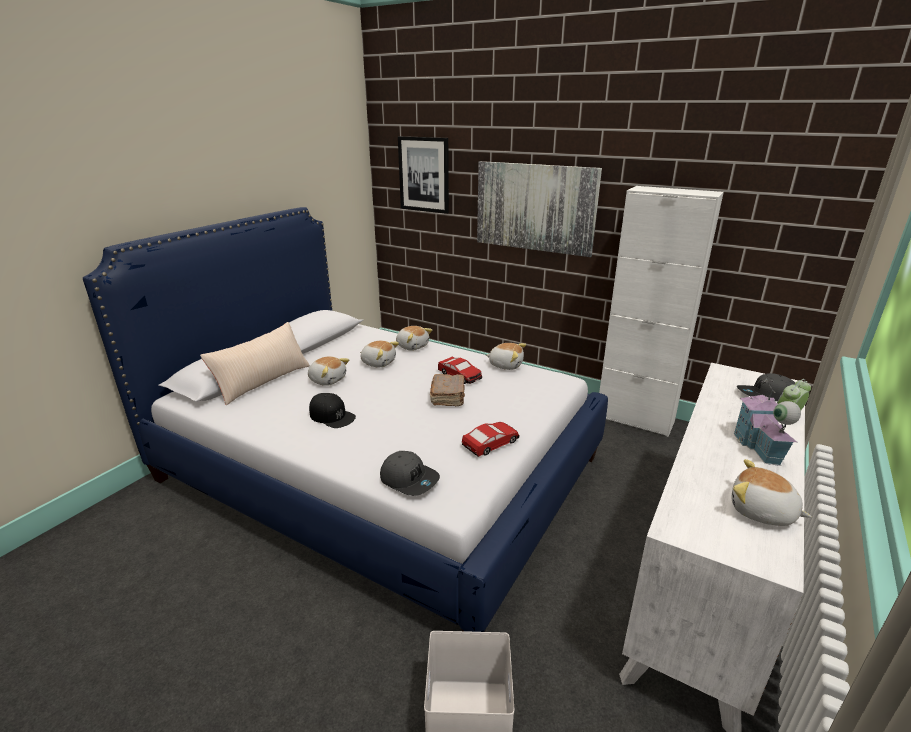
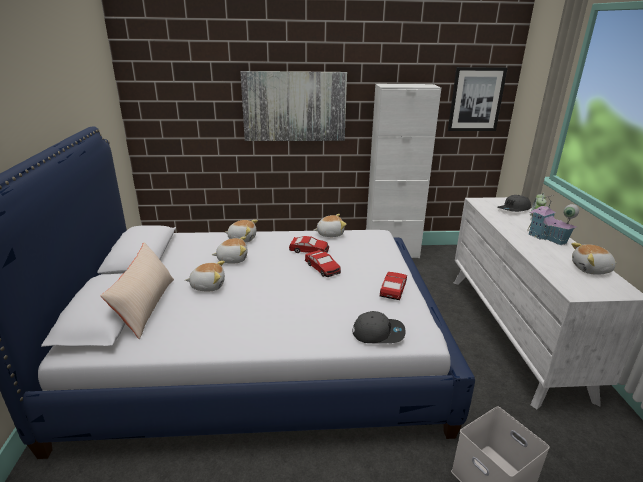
camera: 35 degrees left, 0 degrees up
black cap [309,393,356,428] -> none
picture [398,136,449,214] -> picture moved to [448,67,508,131]
brown book [430,374,465,407] -> toy car [305,250,341,277]

